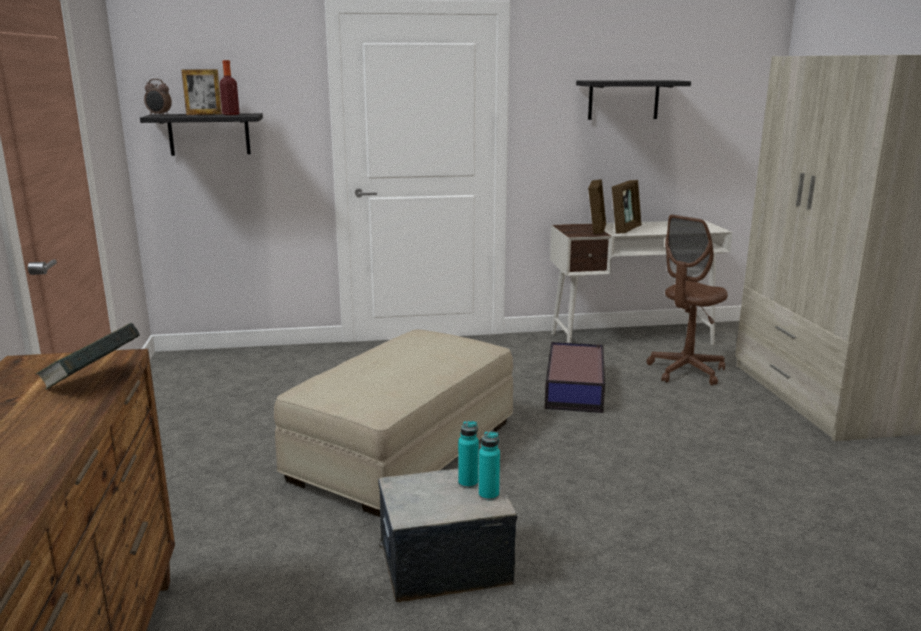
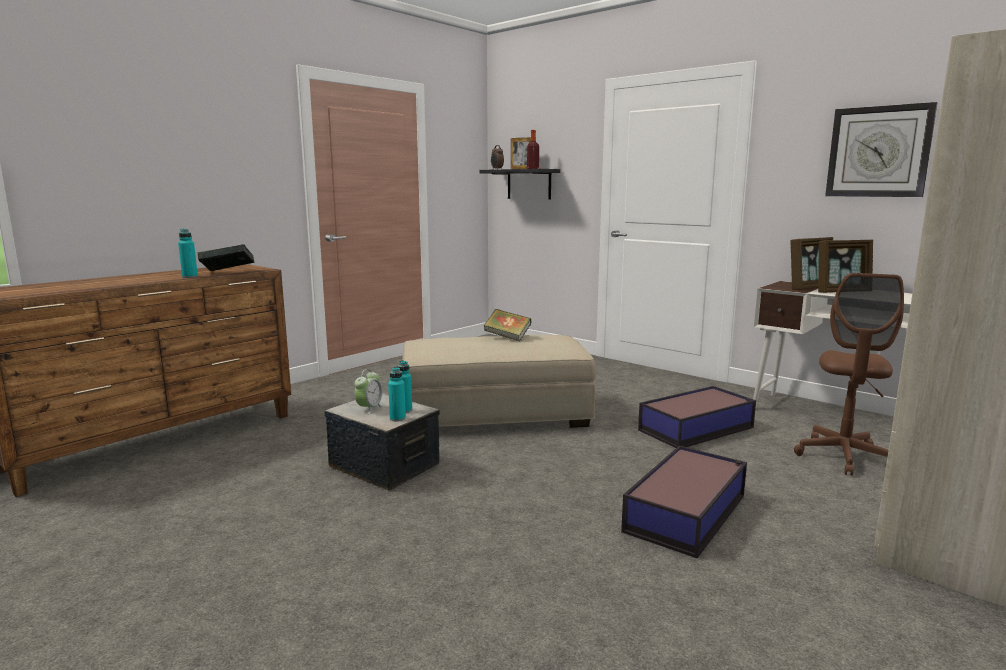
camera: 50 degrees right, 5 degrees down
black shelf [576,80,691,120] -> wall clock [825,102,937,197]
brown office chair [647,215,728,385] -> brown office chair turned 75 degrees counterclockwise [794,273,904,476]
none -> turquoise bottle [178,229,198,278]
none -> alarm clock [354,369,383,415]
none -> book [484,309,531,341]
none -> storage box [621,446,747,558]

